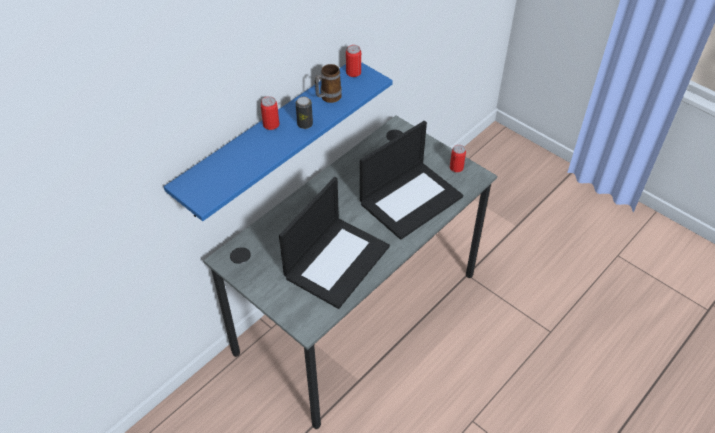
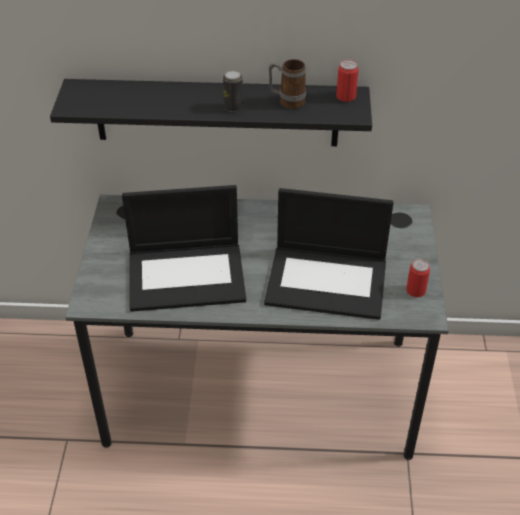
camera: 50 degrees right, 5 degrees down
blue shelf [164,62,393,221] -> black shelf [50,79,372,146]
can [260,96,279,130] -> none

